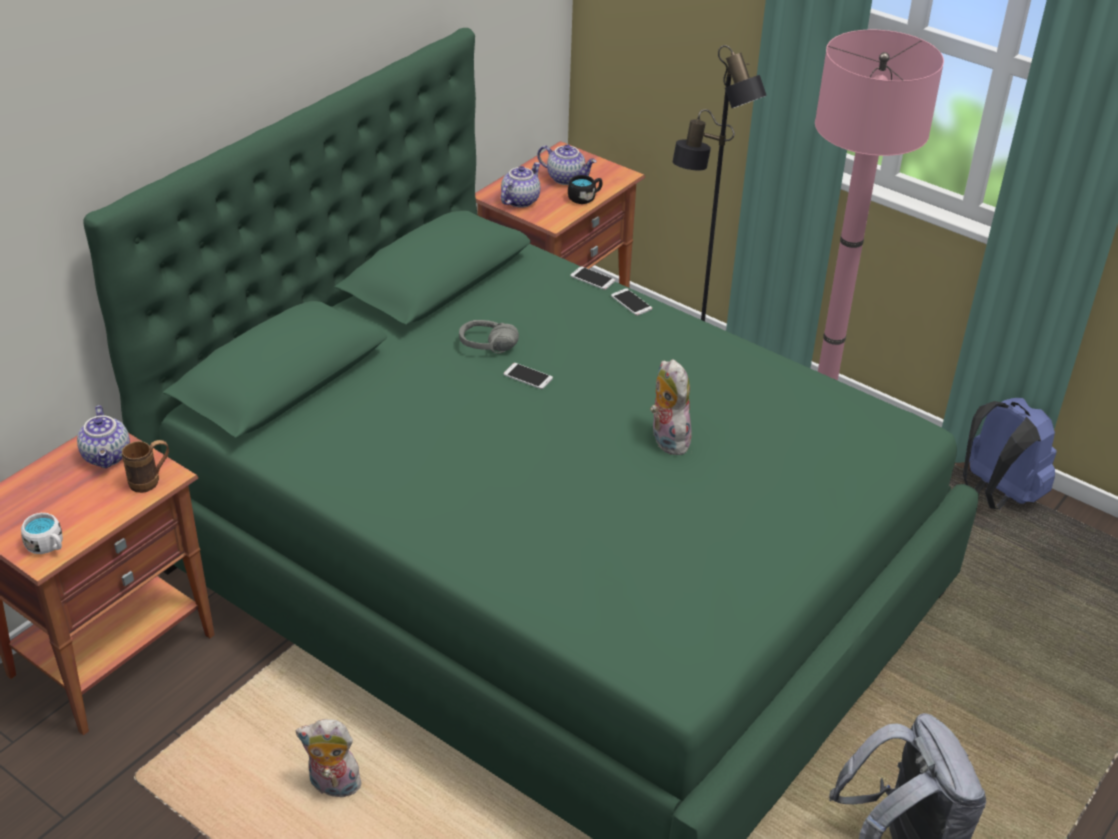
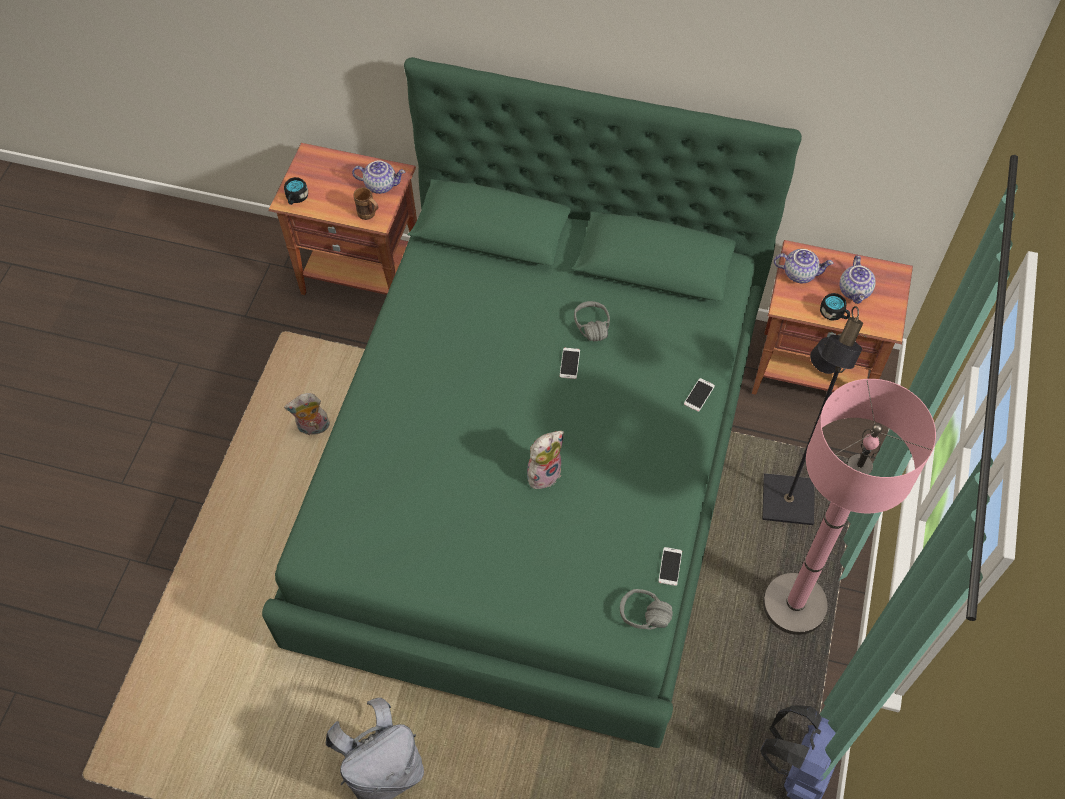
camera: 70 degrees right, 20 degrees up
white mug [21,513,63,554] -> black mug [284,177,308,205]
teapot [77,405,130,468] -> teapot turned 135 degrees counterclockwise [352,160,405,194]
plush toy [296,719,364,797] -> plush toy turned 90 degrees counterclockwise [284,393,330,435]
phone [571,266,615,290] -> phone moved to [658,547,682,586]
none -> grey headphones [620,589,673,630]

